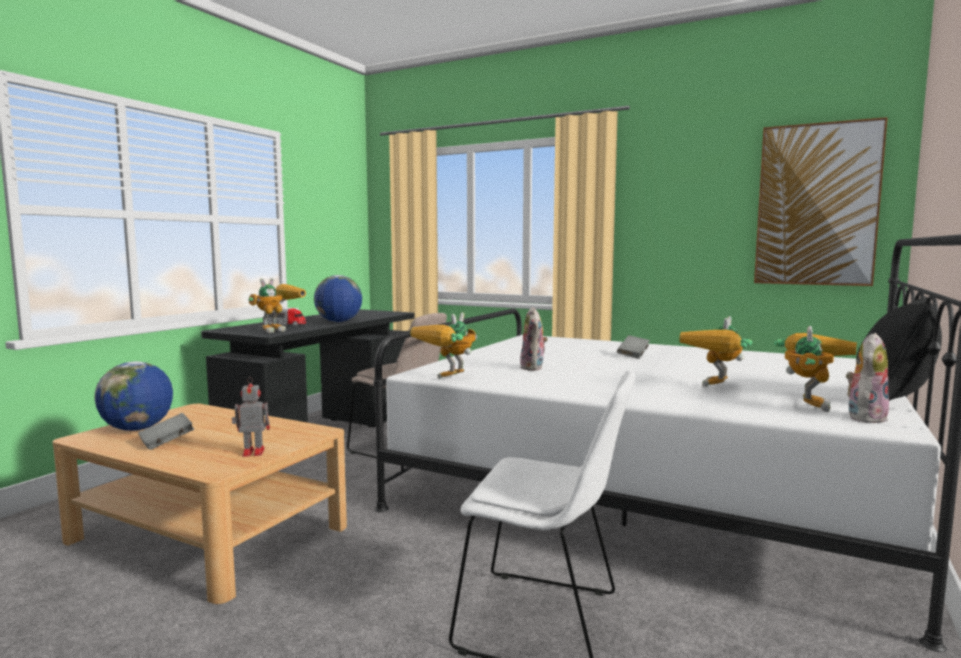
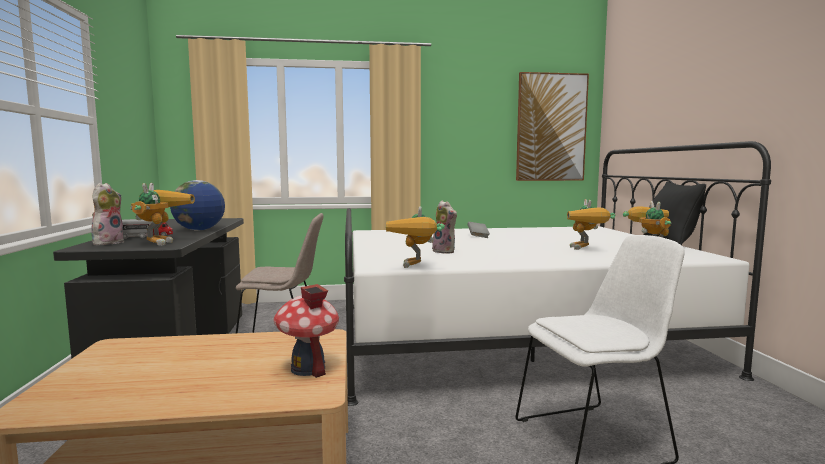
camera: 35 degrees left, 0 degrees up
globe [94,361,173,431] -> none
grey book [138,413,194,450] -> none
toy robot [232,377,270,457] -> toy house [274,284,339,378]
plush toy [846,333,889,423] -> plush toy moved to [91,183,124,245]

